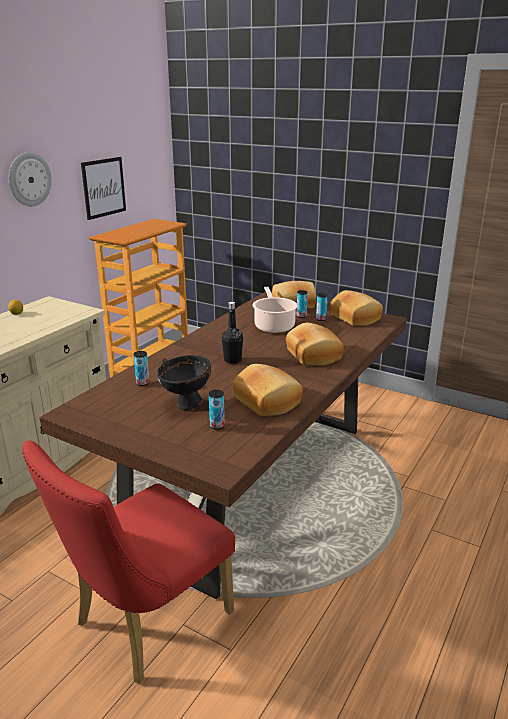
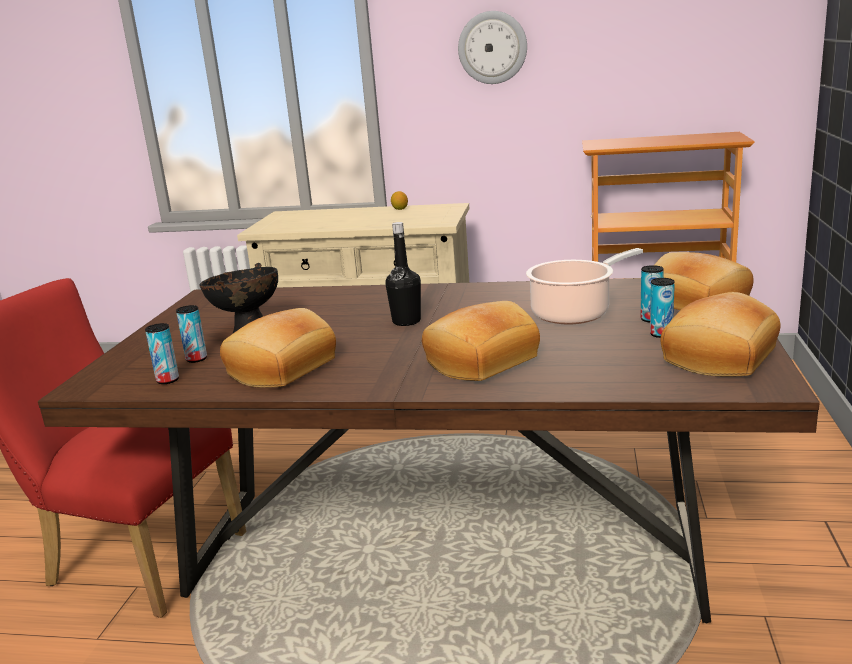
camera: 70 degrees right, 5 degrees down
picture [81,157,126,220] -> none
can [134,351,149,386] -> can moved to [145,323,179,384]

